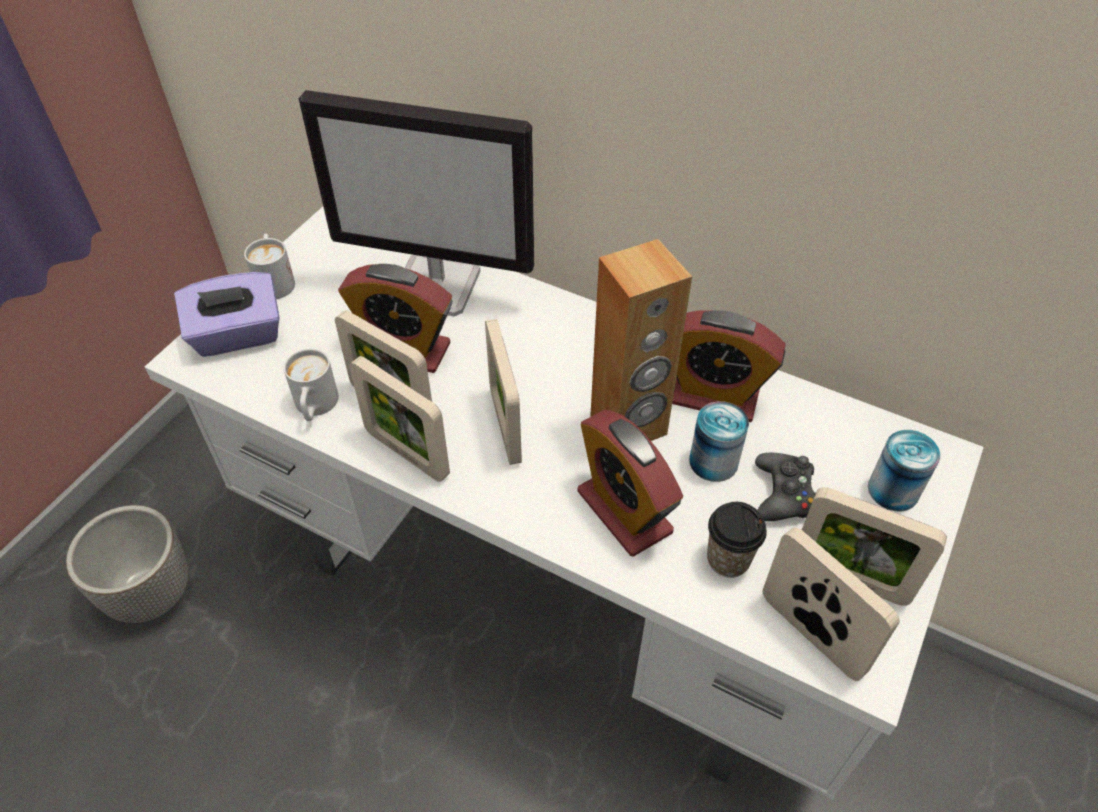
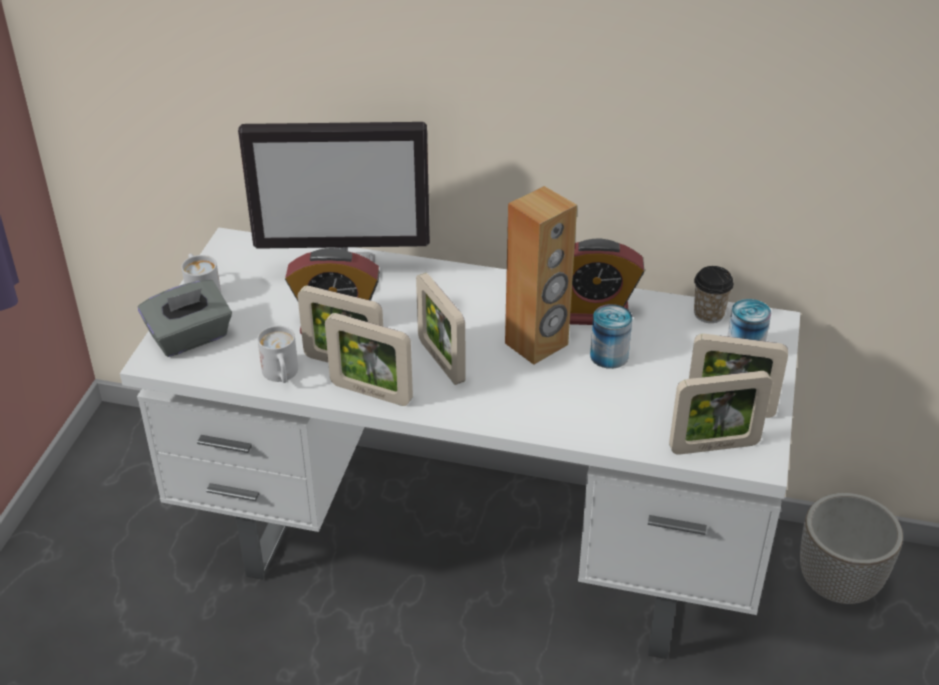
camera: 15 degrees left, 10 degrees down
planter [66,505,188,623] -> planter moved to [800,493,903,604]
purple tissue box [174,272,280,357] -> grey tissue box [138,280,232,357]
alarm clock [577,410,683,557] -> none
cup [707,502,767,578] -> cup moved to [694,266,734,323]
black game controller [755,453,816,521] -> none
picture frame [762,527,900,681] -> picture frame turned 135 degrees clockwise [669,371,772,455]

